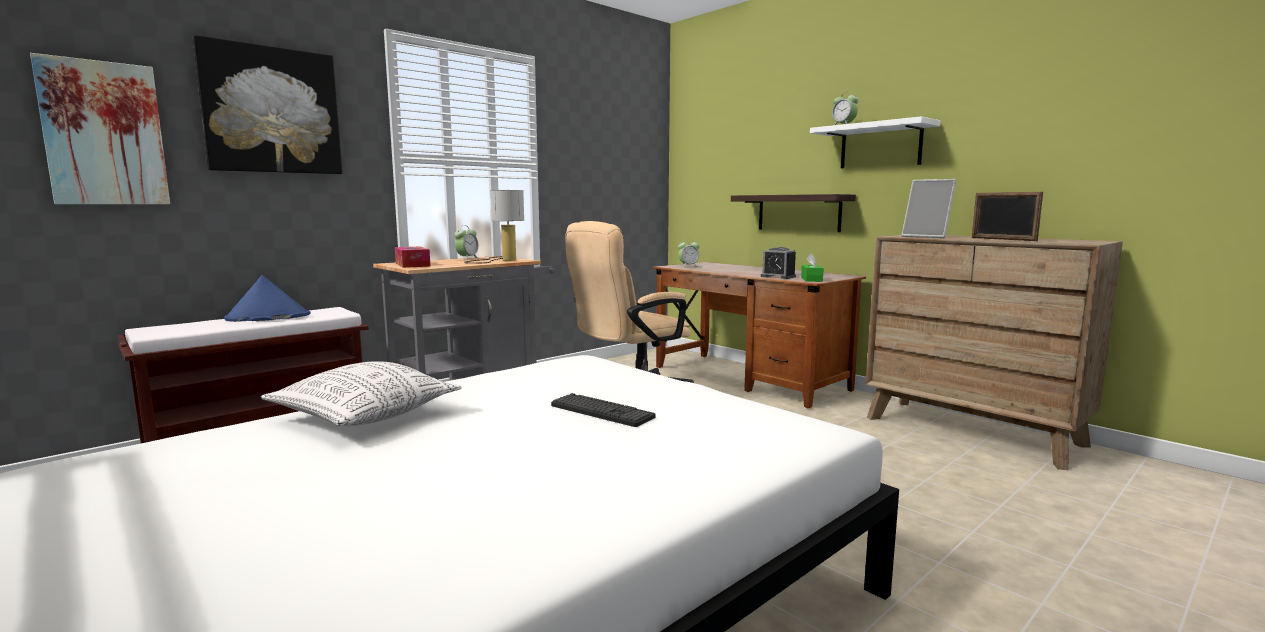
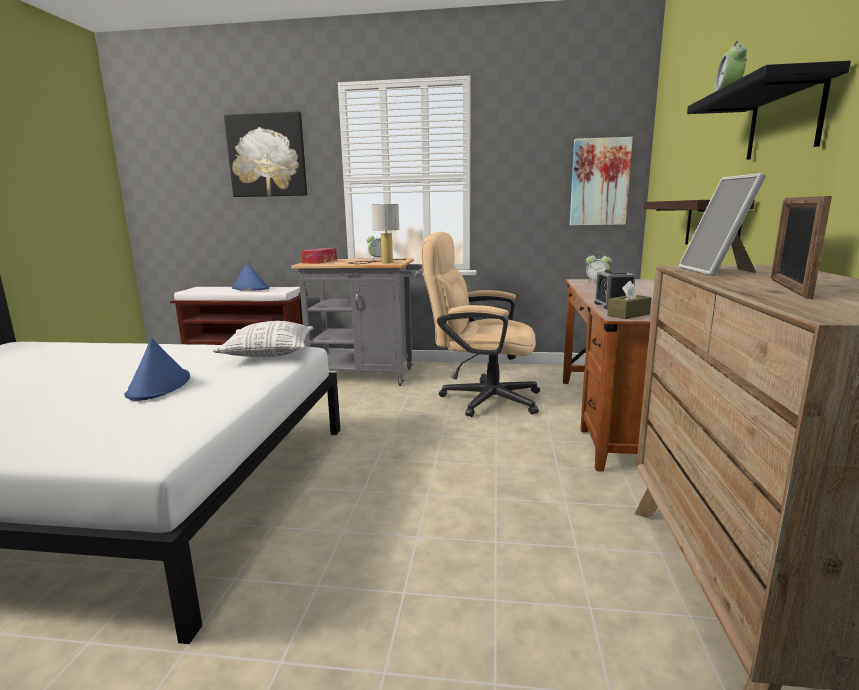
camera: 50 degrees right, 5 degrees up
picture [30,53,170,204] -> picture moved to [570,137,633,225]
pillow [261,361,462,426] -> pillow moved to [213,321,314,357]
keyboard [551,393,656,427] -> blue hat [124,338,190,401]
green tissue box [801,253,824,282] -> brown tissue box [607,281,652,319]
white shelf [810,116,941,168] -> black shelf [687,61,851,160]

